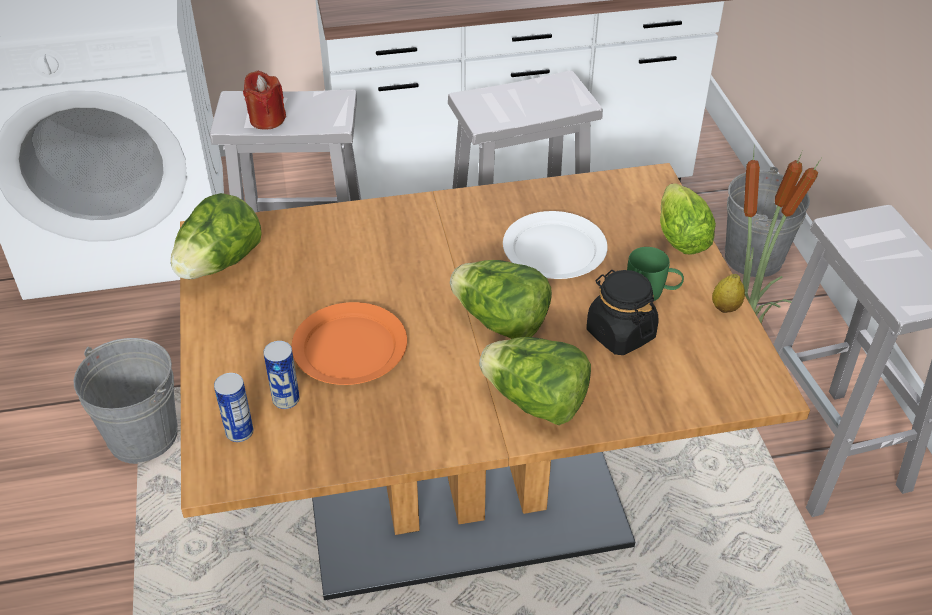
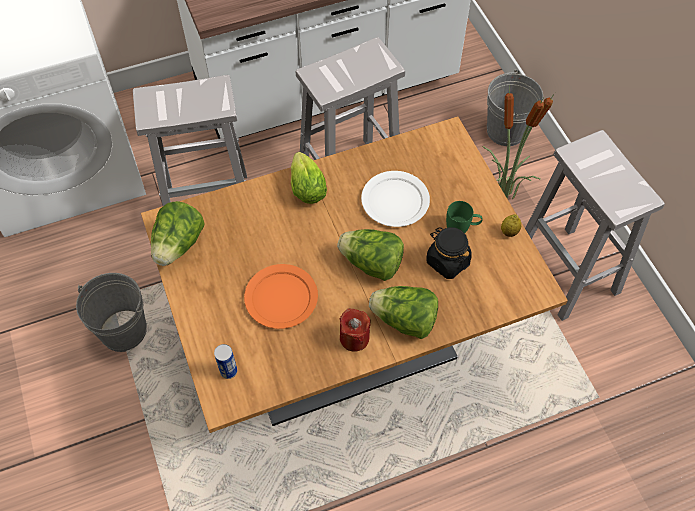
camera: 10 degrees left, 15 degrees up
red candle [243,71,286,130] -> red candle moved to [340,308,371,352]
can [263,341,300,409] -> none
lettuce [660,183,716,254] -> lettuce moved to [291,152,327,204]

